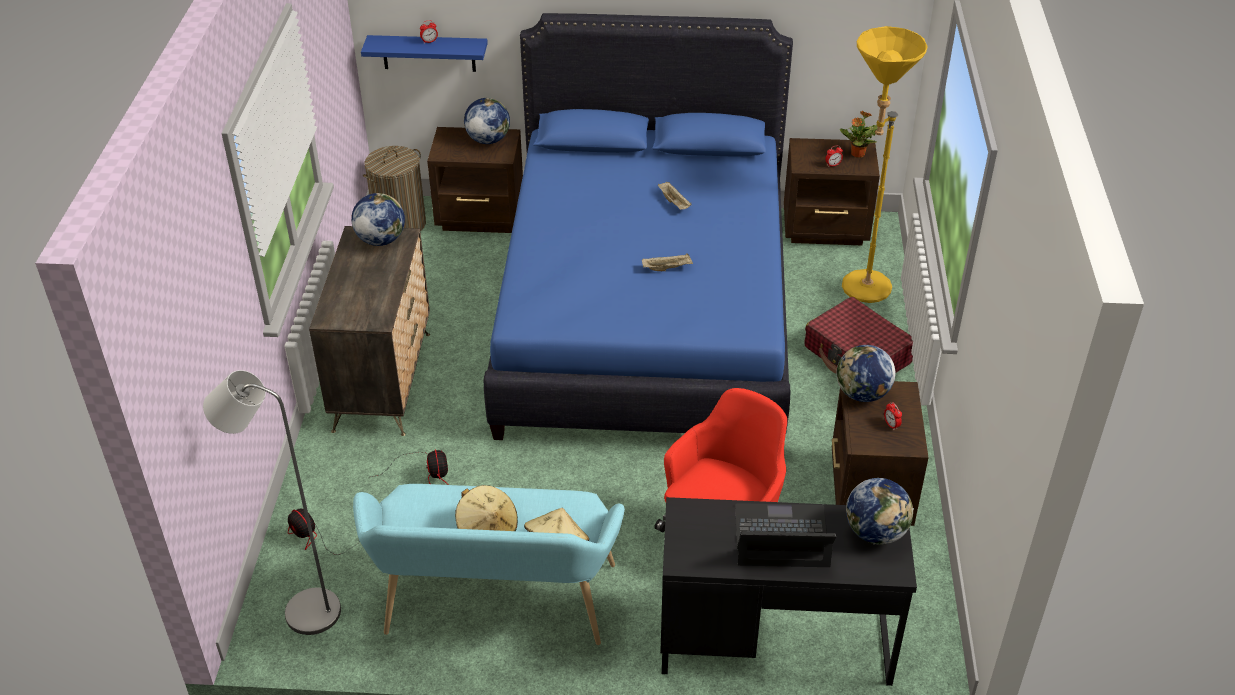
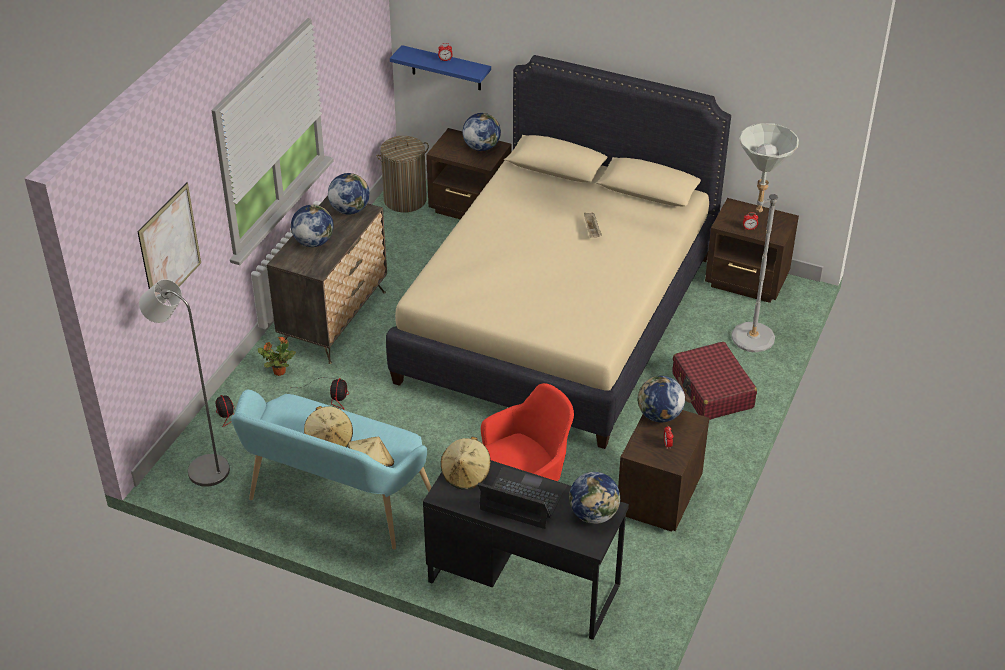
camera: 20 degrees right, 0 degrees up
blue bed [484,13,793,440] -> beige bed [386,55,731,449]
beige tray [642,253,693,271] -> none
potted plant [840,110,878,158] -> potted plant moved to [258,337,296,376]
yellow floor lamp [842,26,928,303] -> grey floor lamp [732,123,799,352]
none -> picture [137,182,201,301]
none -> globe [291,205,334,247]
none -> beige hat [441,437,491,490]

